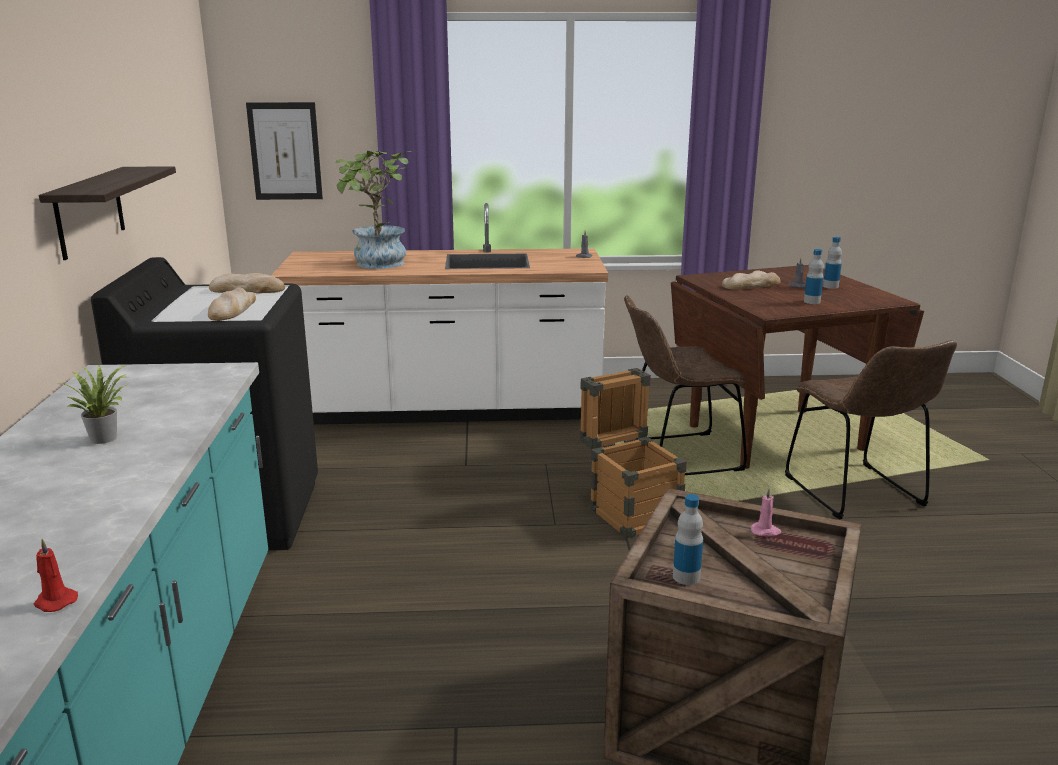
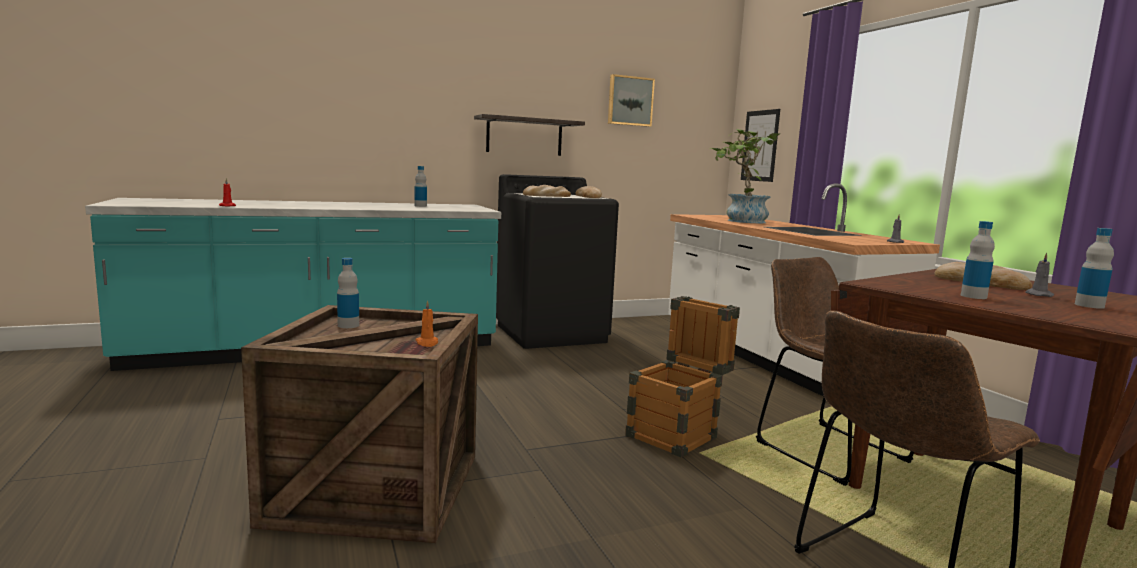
camera: 70 degrees right, 10 degrees down
potted plant [59,365,127,444] -> none
pink candle [750,488,781,536] -> orange candle [416,300,438,347]
none -> bottle [415,166,427,207]
none -> picture [608,74,655,127]

